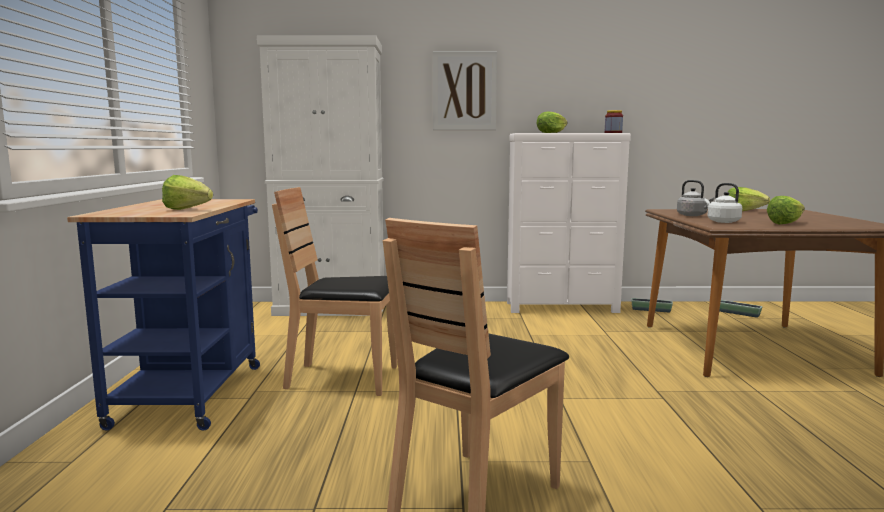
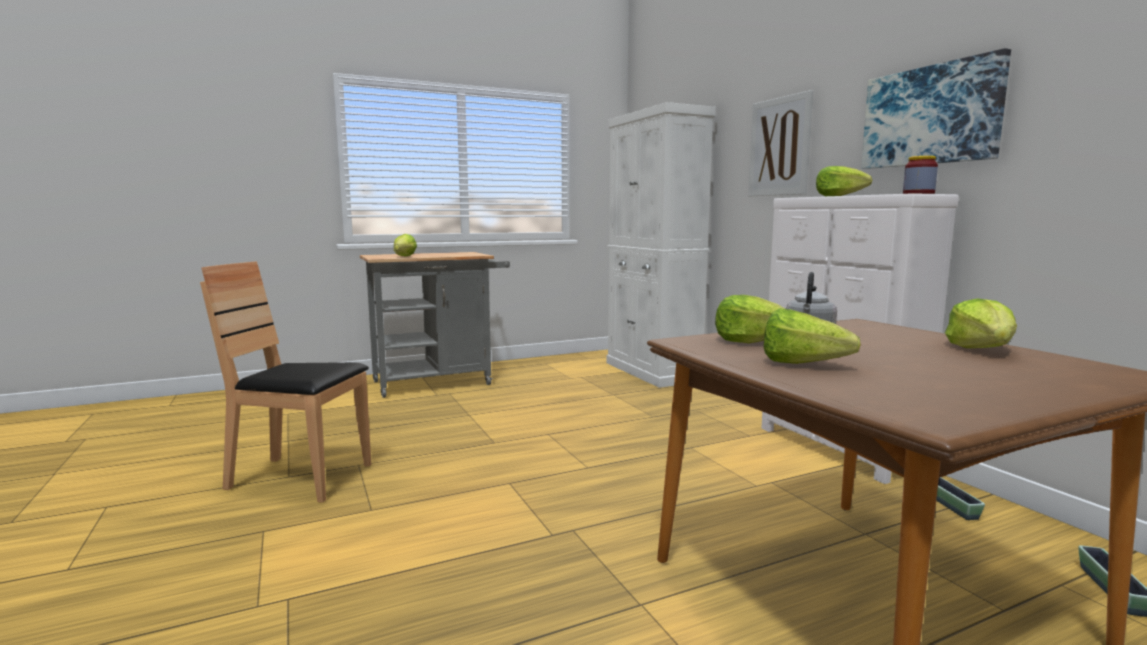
camera: 65 degrees right, 0 degrees up
blue cart [67,199,260,431] -> grey cart [360,252,510,398]
brown chair [272,187,397,396] -> none
white kettle [704,183,742,223] -> lettuce [715,295,785,343]
none -> picture [861,48,1011,169]

